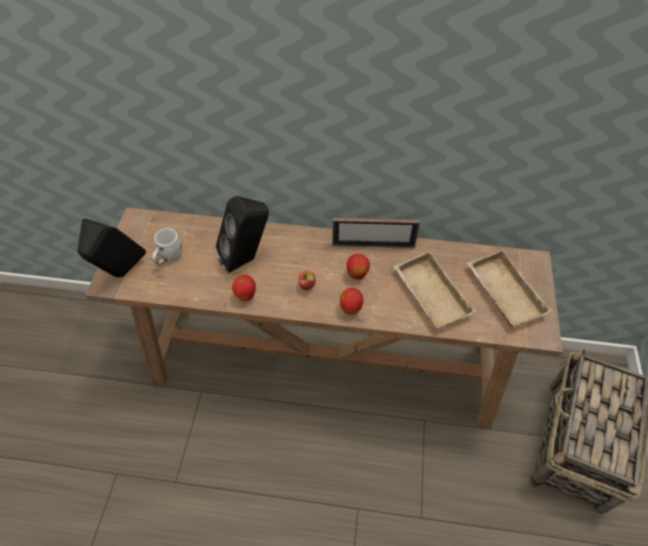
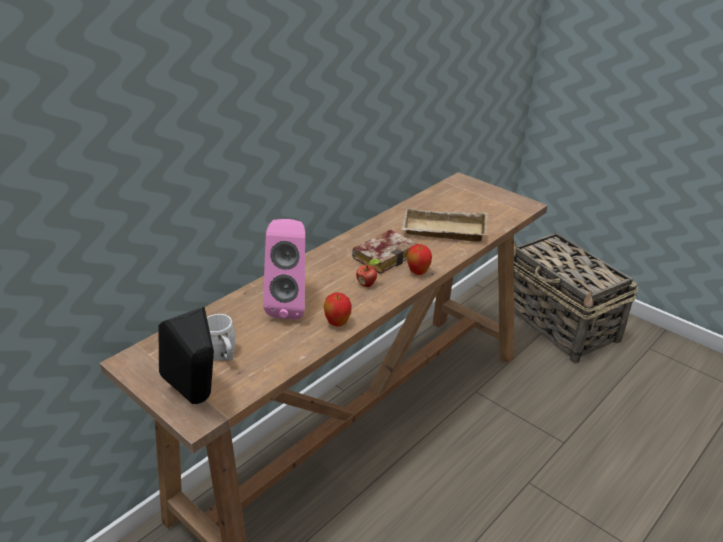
camera: 55 degrees left, 20 degrees down
black speaker [216,196,269,273] -> pink speaker [263,219,305,320]
picture frame [332,218,420,248] -> none
apple [346,254,370,280] -> book [352,230,418,274]
beige tray [467,250,552,327] -> none

